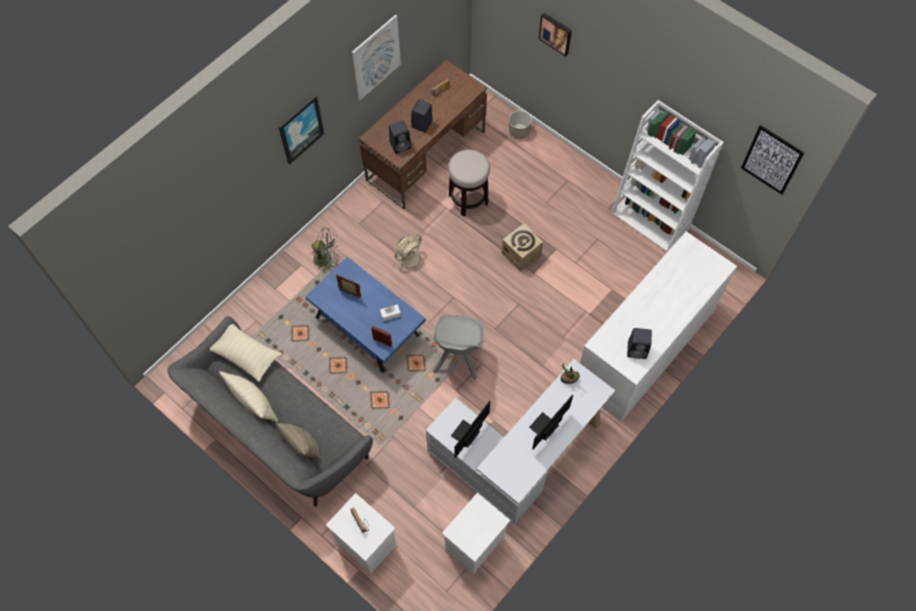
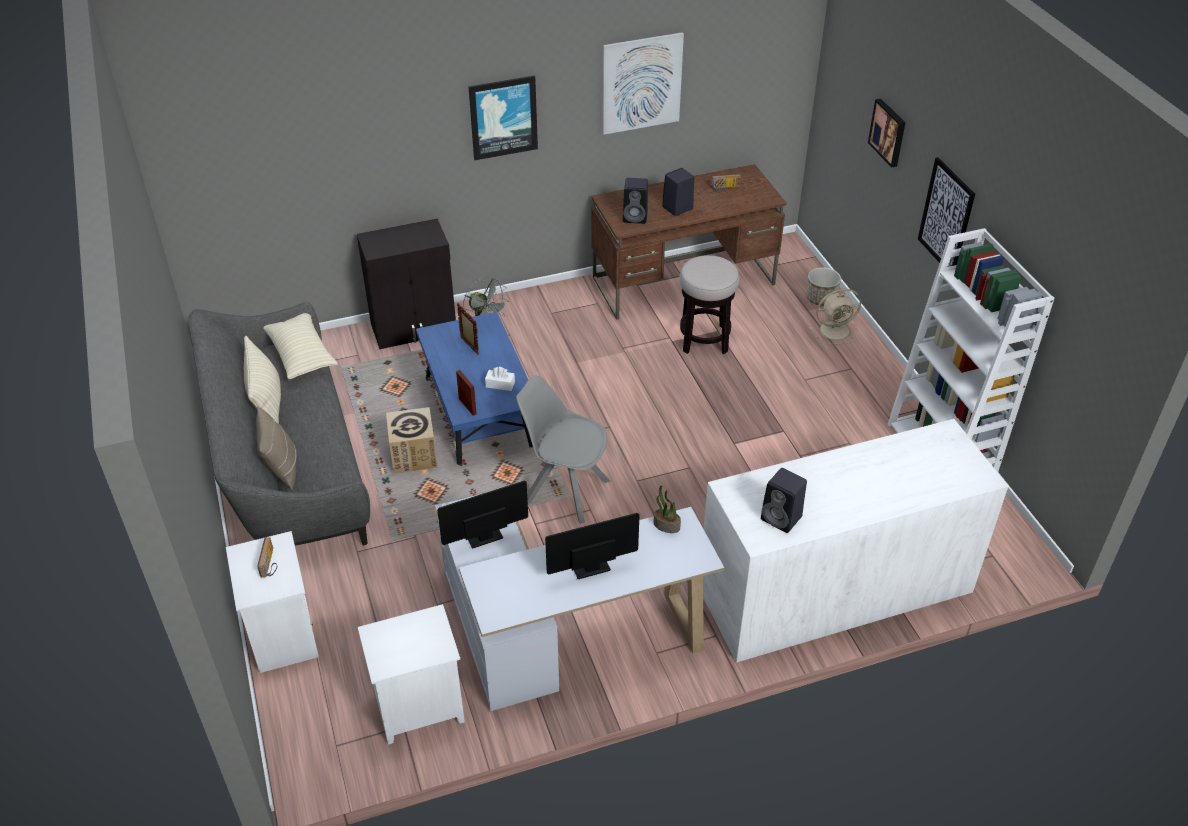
camera: 30 degrees right, 20 degrees down
beige fan [392,234,426,272] -> beige fan moved to [810,289,861,345]
grey chair [433,315,484,380] -> grey chair turned 75 degrees clockwise [516,376,611,524]
cardboard box [502,223,543,272] -> cardboard box moved to [386,407,437,473]
picture [741,125,804,195] -> picture moved to [918,157,975,267]
none -> black cabinet [357,219,456,349]

